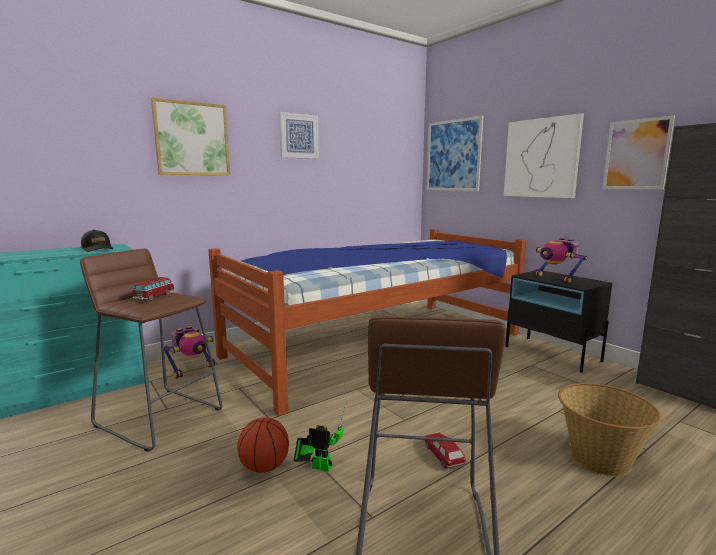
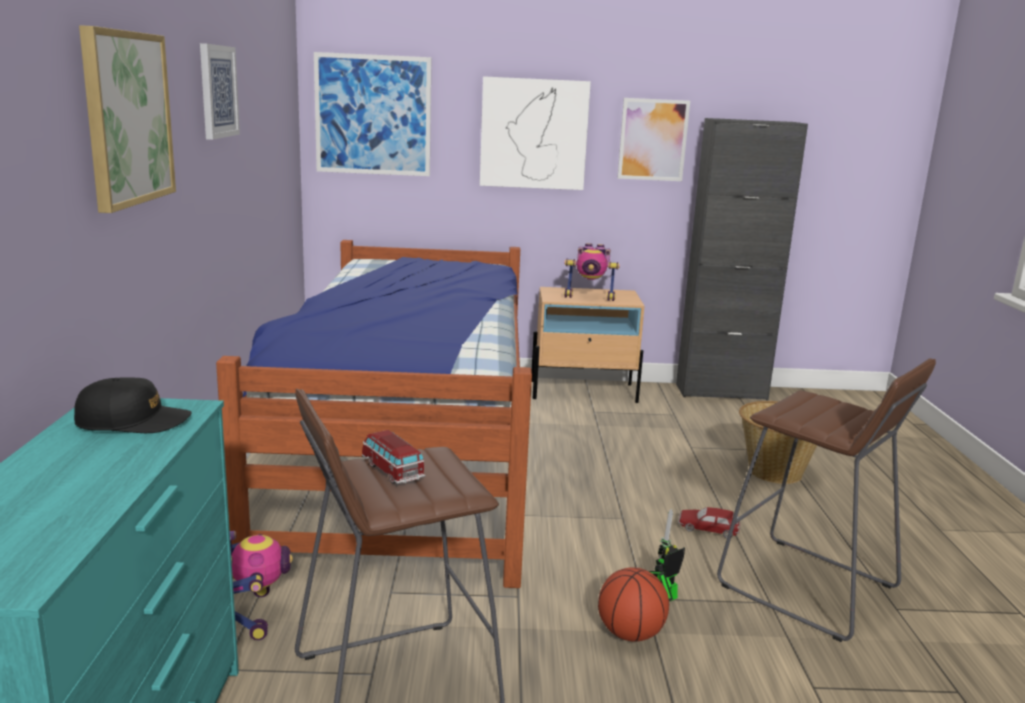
camera: 55 degrees left, 5 degrees up
black nightstand [505,271,612,373] -> beige nightstand [532,287,645,403]

